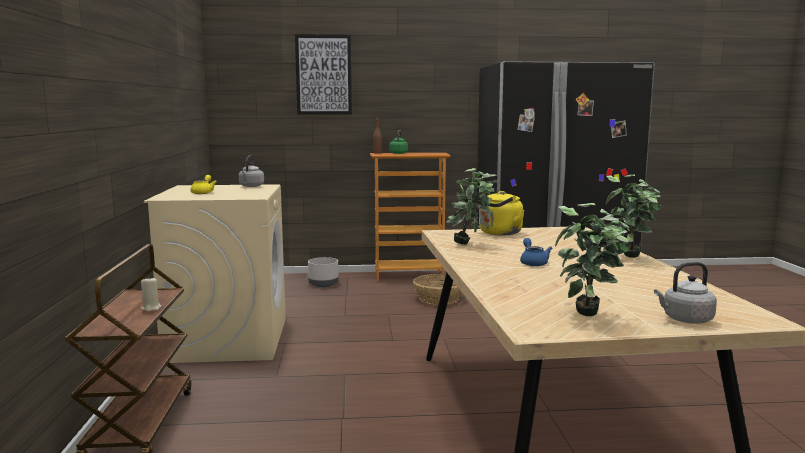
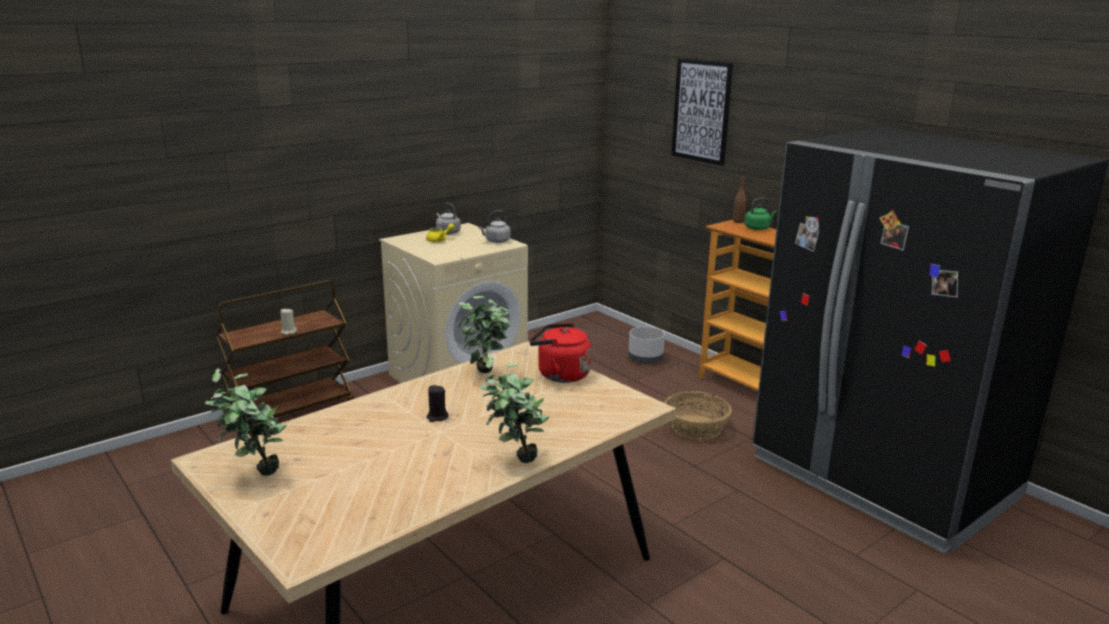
camera: 55 degrees right, 10 degrees up
yellow kettle [472,191,525,235] -> red kettle [529,323,591,383]
blue teapot [520,238,552,266] -> black candle [426,385,449,422]
grey kettle [654,262,717,324] -> grey kettle moved to [436,203,461,234]

